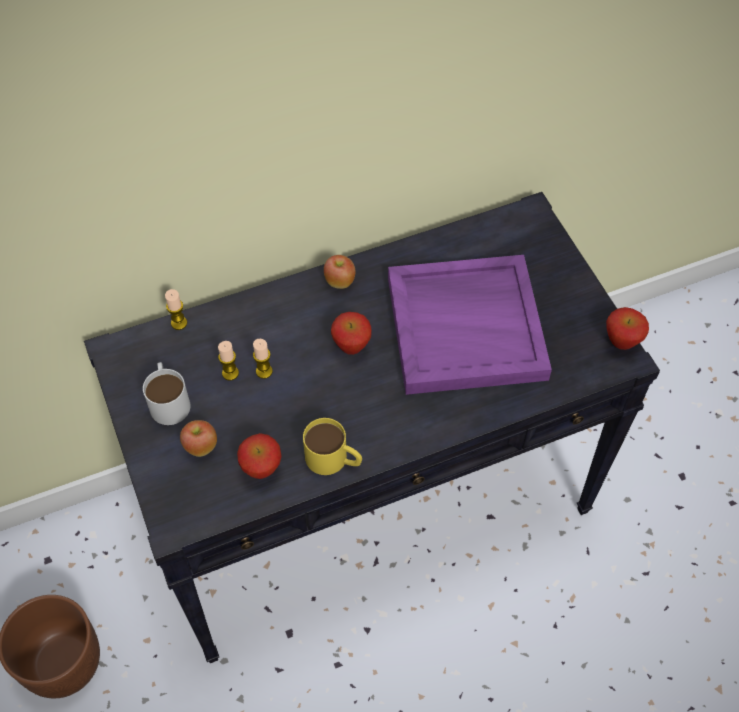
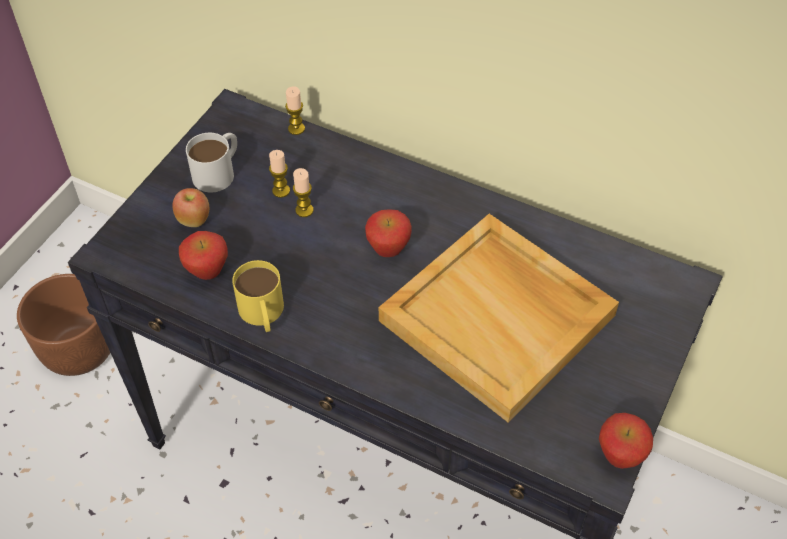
camera: 50 degrees right, 5 degrees down
apple [324,255,355,289] -> none
purple tray [388,255,552,395] -> beige tray [379,214,619,423]

